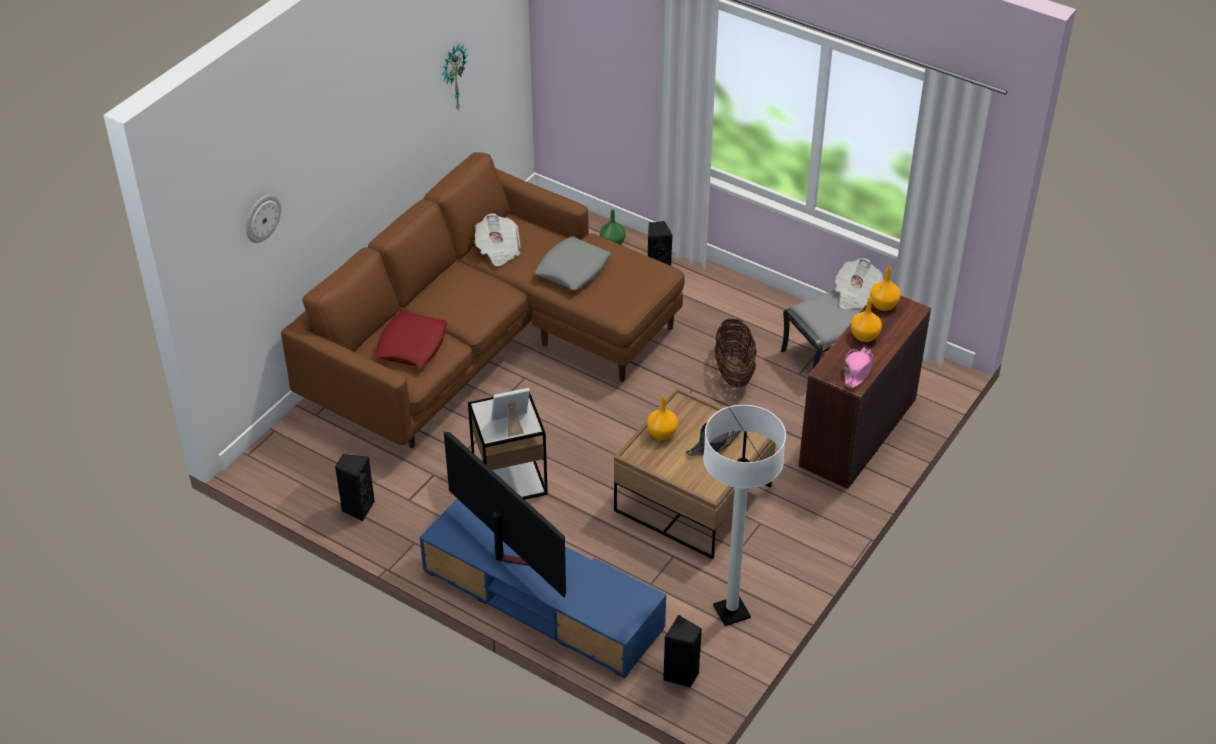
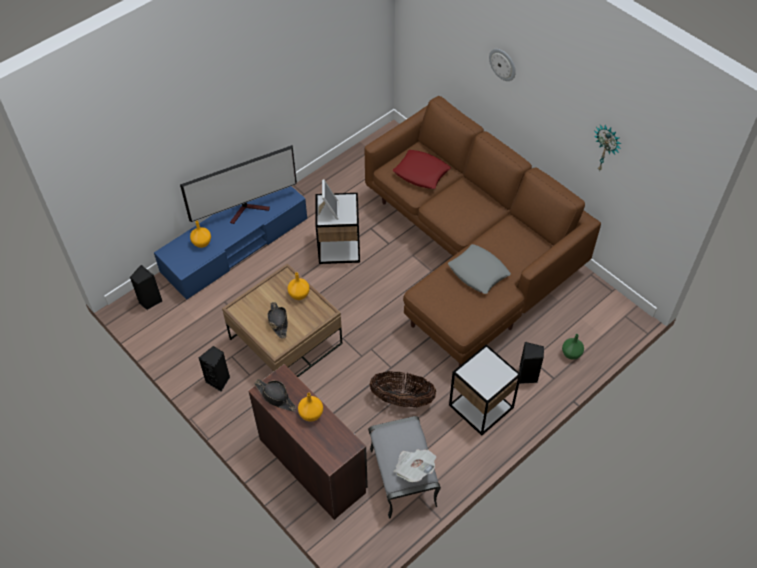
camera: 105 degrees right, 10 degrees up
wall clock [246,194,281,243] -> wall clock moved to [489,49,516,81]
black speaker [335,454,375,521] -> black speaker moved to [199,346,230,391]
newspaper [474,213,520,267] -> none
white floor lamp [703,405,786,626] -> none
pink hat [844,347,873,388] -> black hat [254,379,297,411]
orange vase [870,267,900,311] -> orange vase moved to [190,221,211,248]
none -> side table [449,344,521,436]

